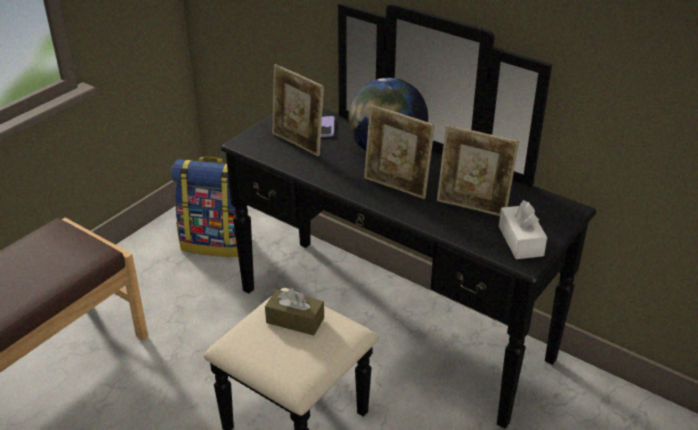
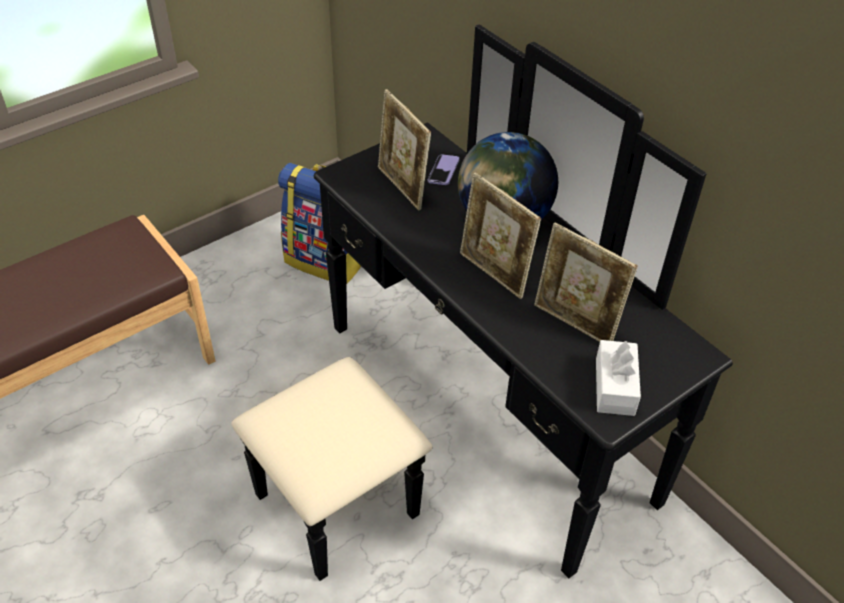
camera: 15 degrees right, 10 degrees up
brown tissue box [265,288,324,336] -> none

